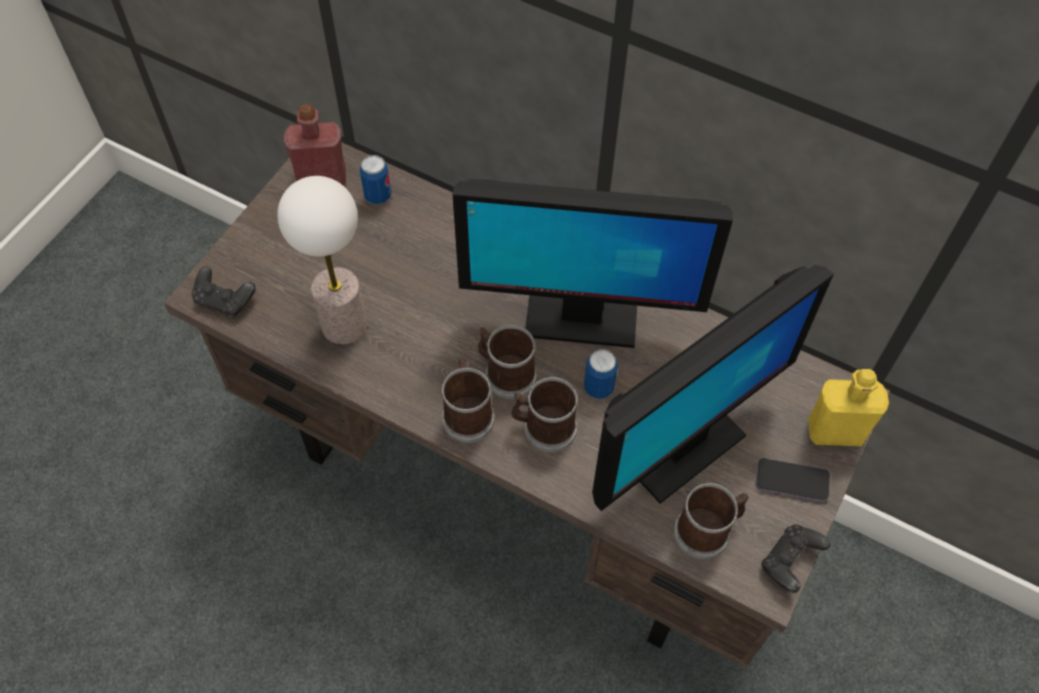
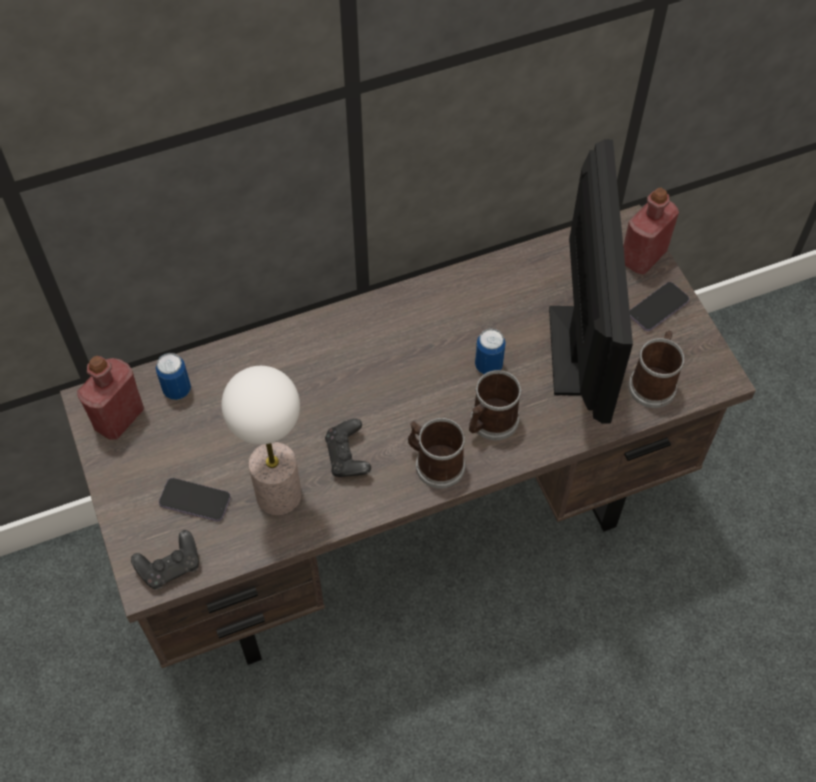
camera: 50 degrees left, 0 degrees up
monitor [453,179,733,348] -> none
mug [478,325,537,399] -> none
black game controller [762,524,831,593] -> black game controller moved to [325,419,371,477]
yellow bottle [808,369,889,446] -> red bottle [623,188,679,274]
none -> phone [159,478,231,521]

